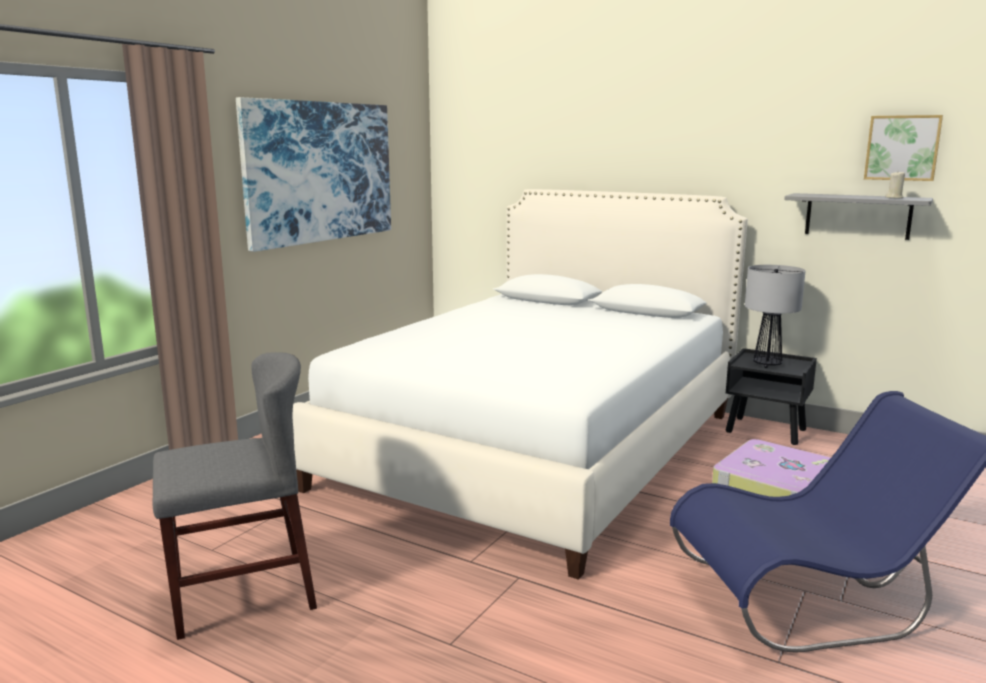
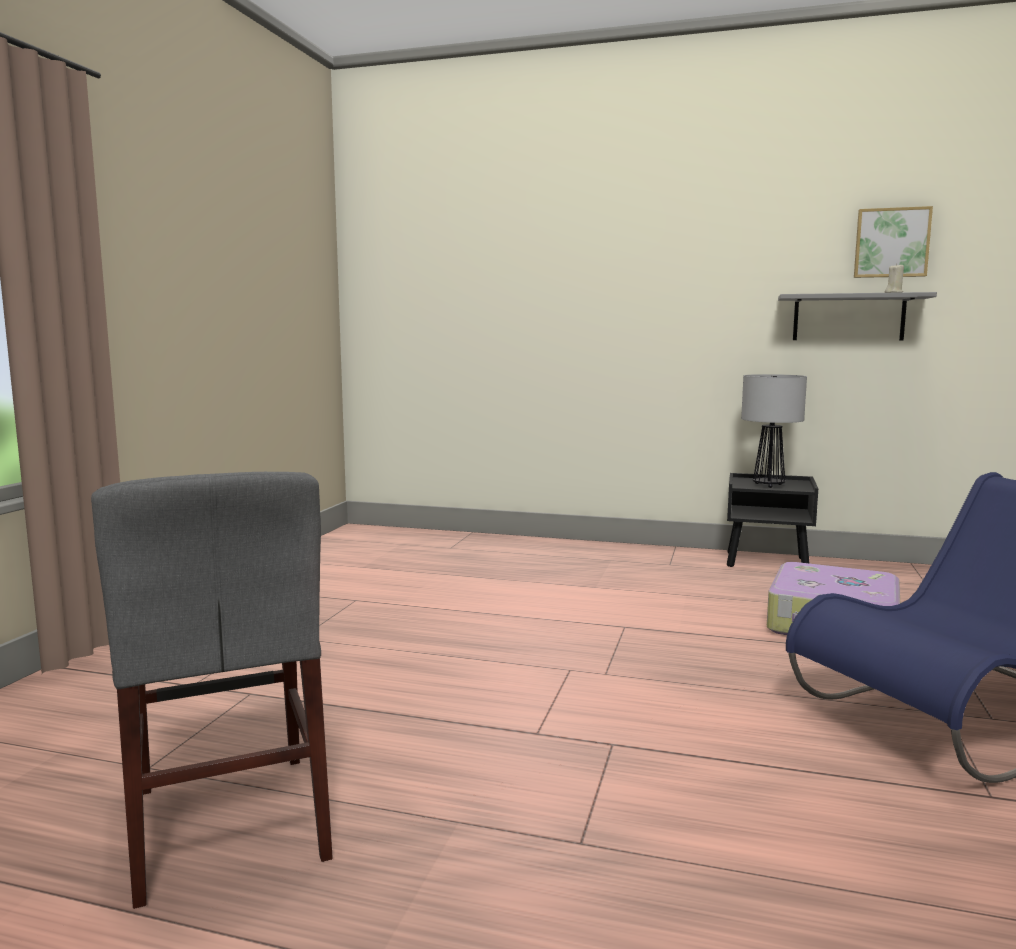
camera: 15 degrees left, 5 degrees down
grey chair [153,352,317,640] -> grey chair turned 105 degrees clockwise [91,472,333,909]
picture [236,97,391,252] -> none
white bed [293,189,748,580] -> none

